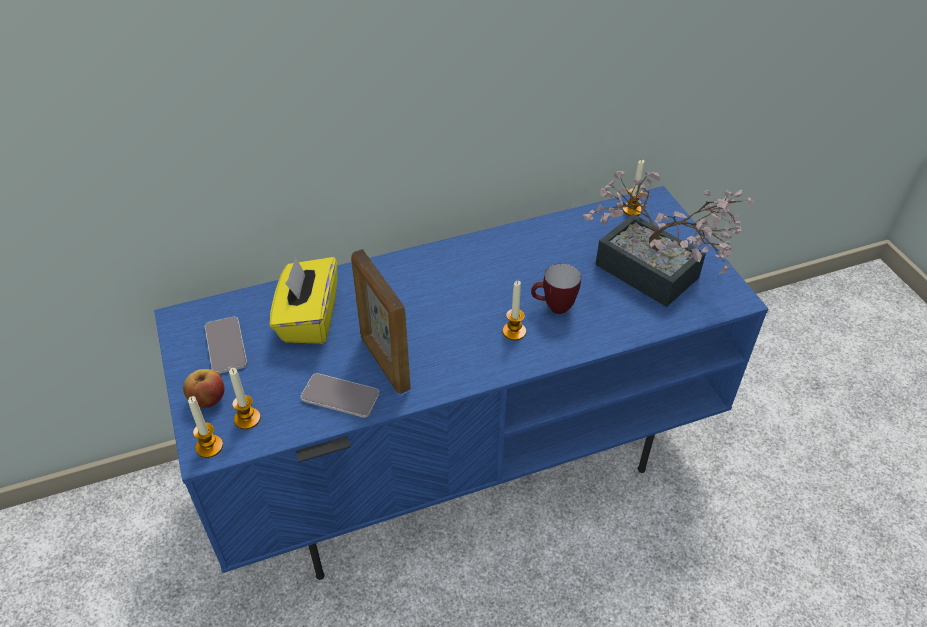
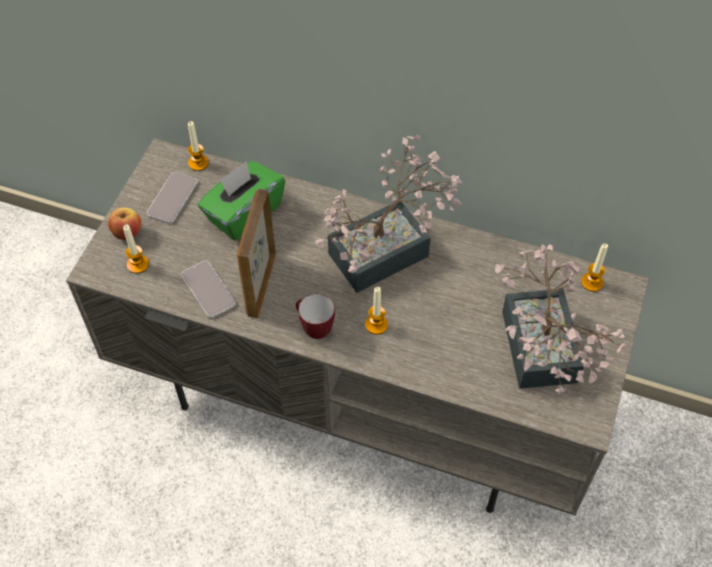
camera: 40 degrees right, 10 degrees up
blue tv stand [154,186,768,580] -> grey tv stand [66,138,649,516]
candle [188,396,223,458] -> candle moved to [188,121,209,171]
yellow tissue box [270,256,337,344] -> green tissue box [198,161,285,240]
mug [531,263,581,314] -> mug moved to [296,294,335,339]
none -> potted plant [315,135,462,293]

